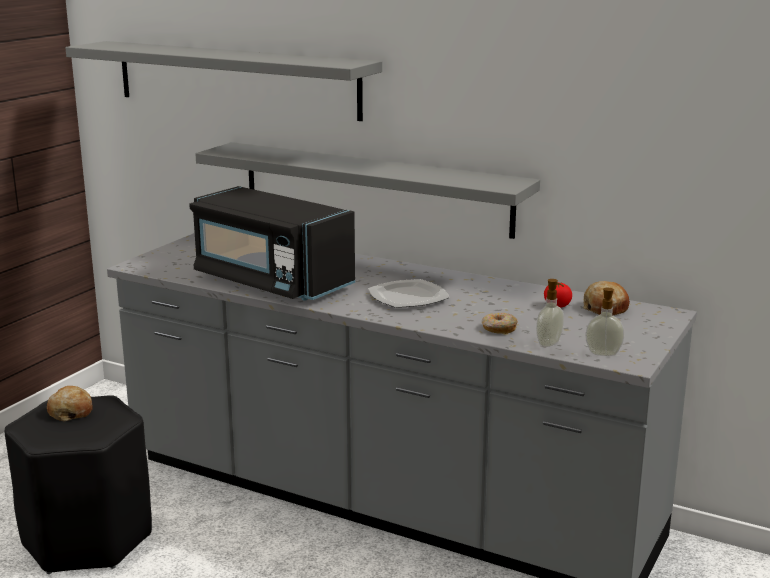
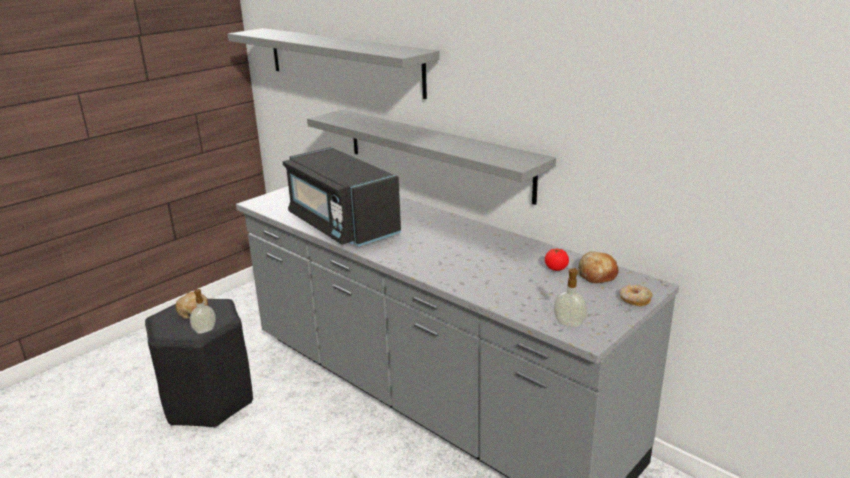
camera: 15 degrees right, 5 degrees up
plate [368,279,450,308] -> none
donut [482,313,518,334] -> donut moved to [620,285,653,307]
soap dispenser [536,279,564,347] -> soap dispenser moved to [190,289,216,334]

